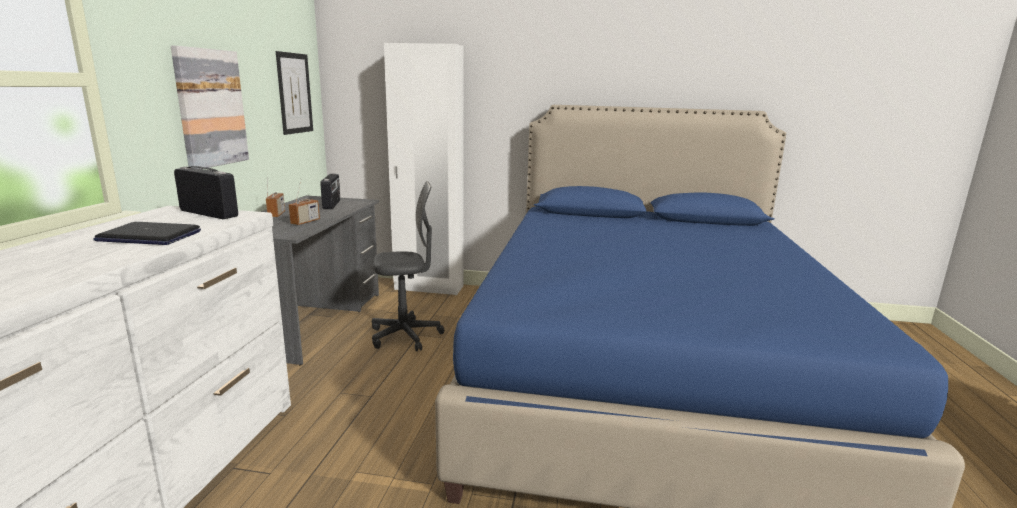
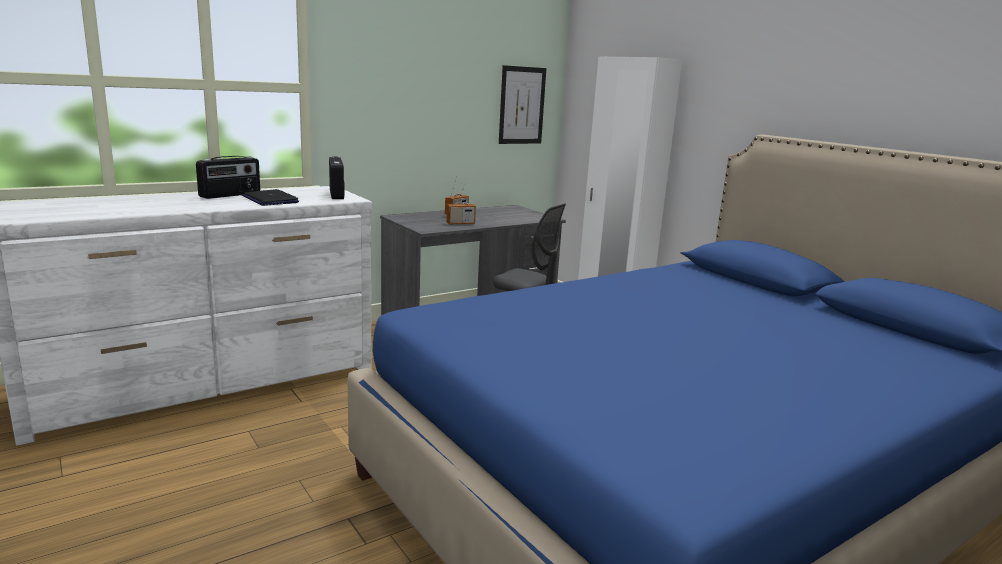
camera: 45 degrees right, 0 degrees up
picture [171,46,249,169] -> none
radio [320,174,340,209] -> radio moved to [196,156,260,199]

